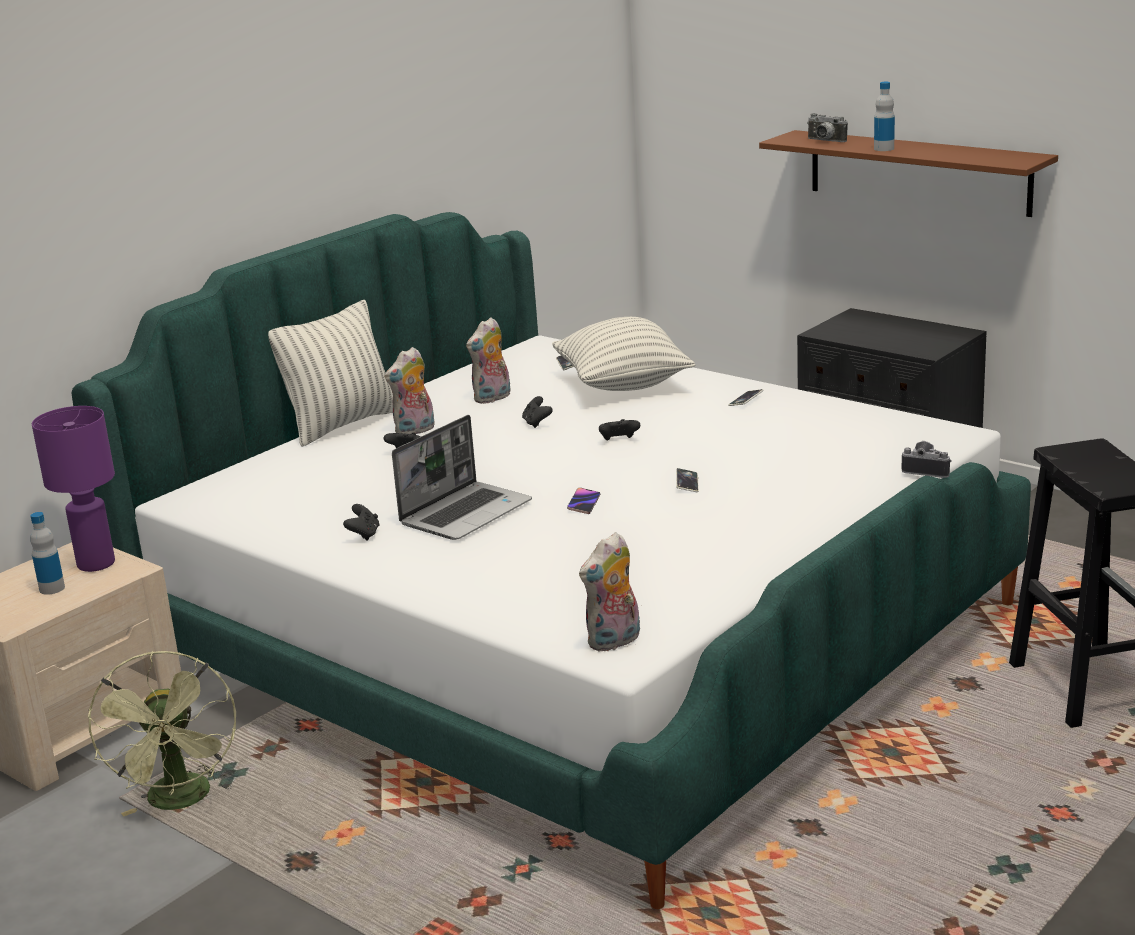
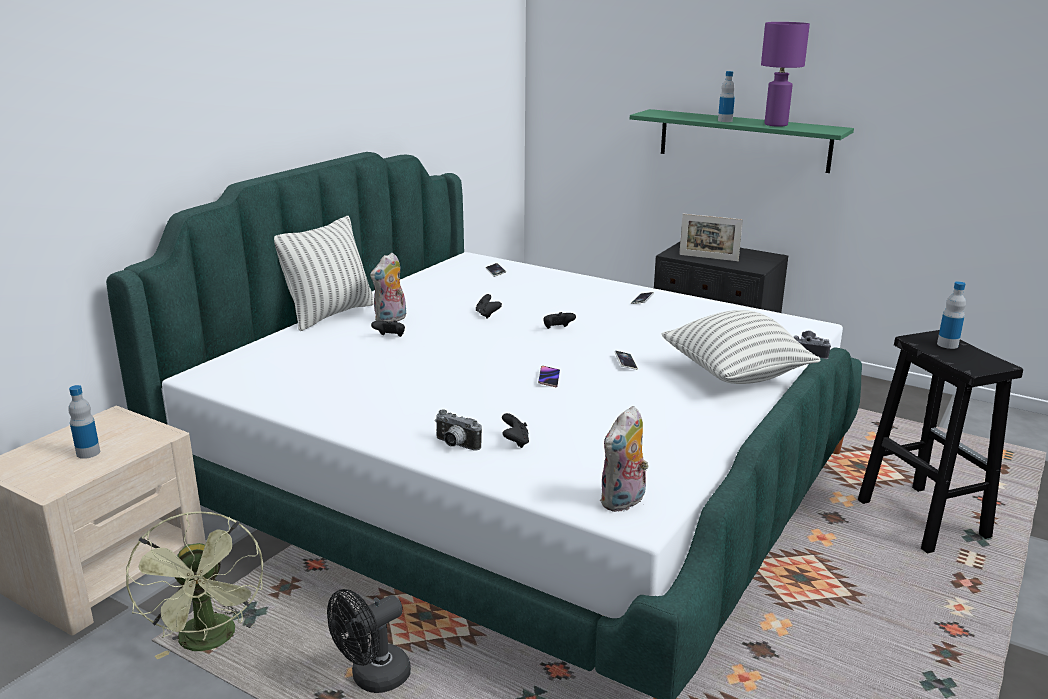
camera: 10 degrees left, 0 degrees up
purple table lamp [32,406,115,572] -> purple table lamp moved to [761,22,810,127]
black game controller [343,504,380,541] -> black game controller moved to [502,413,529,448]
laptop [392,415,532,540] -> none
plush toy [466,317,511,404] -> none
pillow [552,317,695,391] -> pillow moved to [662,310,821,384]
brown shelf [759,130,1058,217] -> green shelf [630,109,854,173]
camera [807,113,848,142] -> camera moved to [435,409,482,451]
none -> black fan [327,589,411,693]
none -> picture frame [679,214,743,261]
none -> bottle [937,281,966,349]

